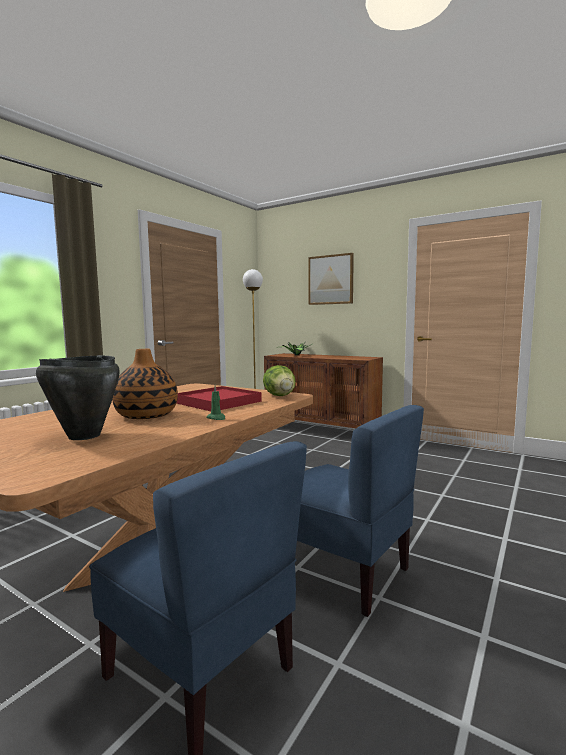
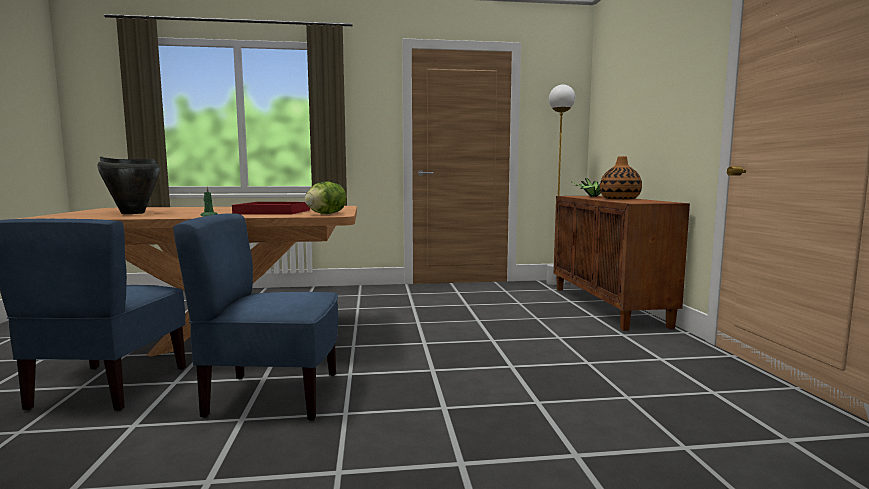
camera: 50 degrees right, 0 degrees up
vase [112,349,178,419] -> vase moved to [600,156,642,200]
blue chair [297,405,424,617] -> blue chair turned 90 degrees clockwise [173,213,338,421]
picture [308,253,354,305] -> none

